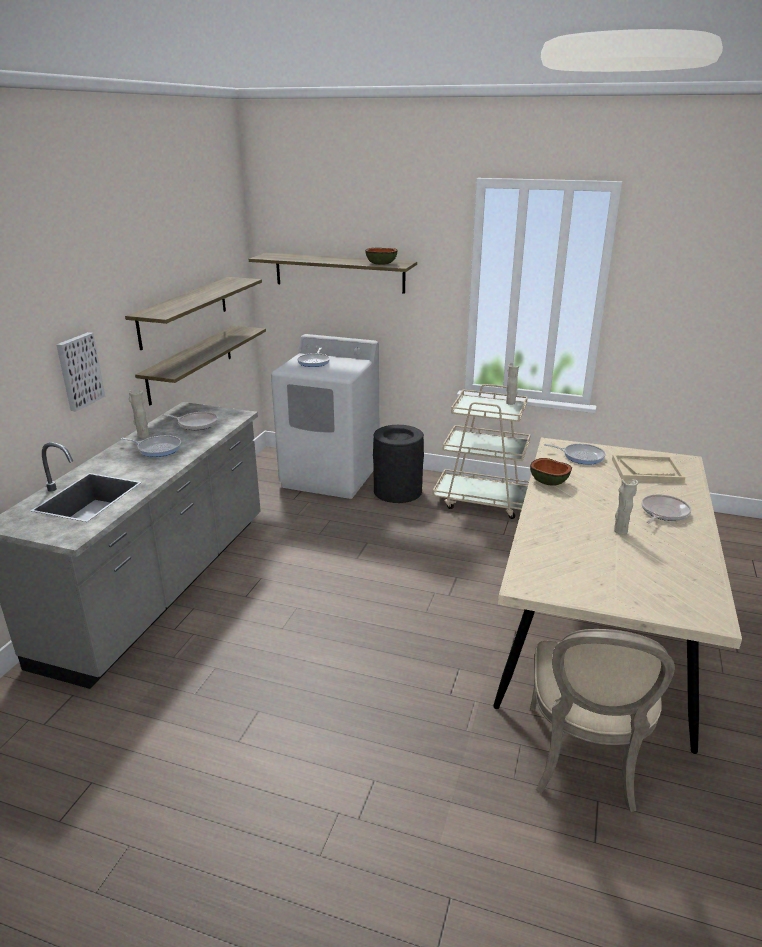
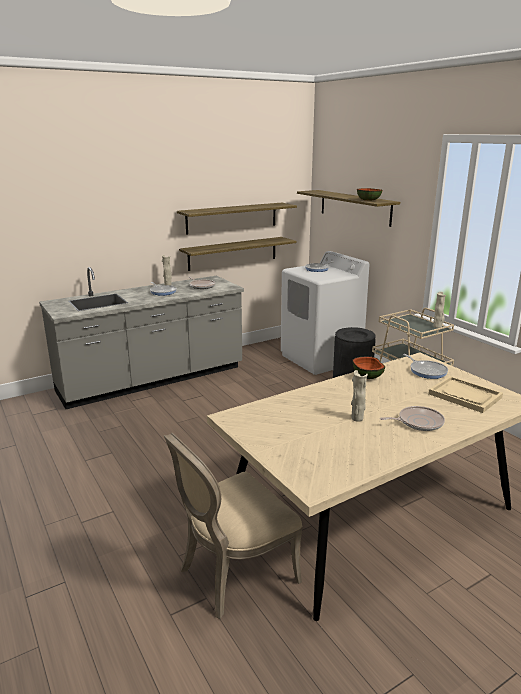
camera: 40 degrees right, 5 degrees down
picture [56,332,105,412] -> none

